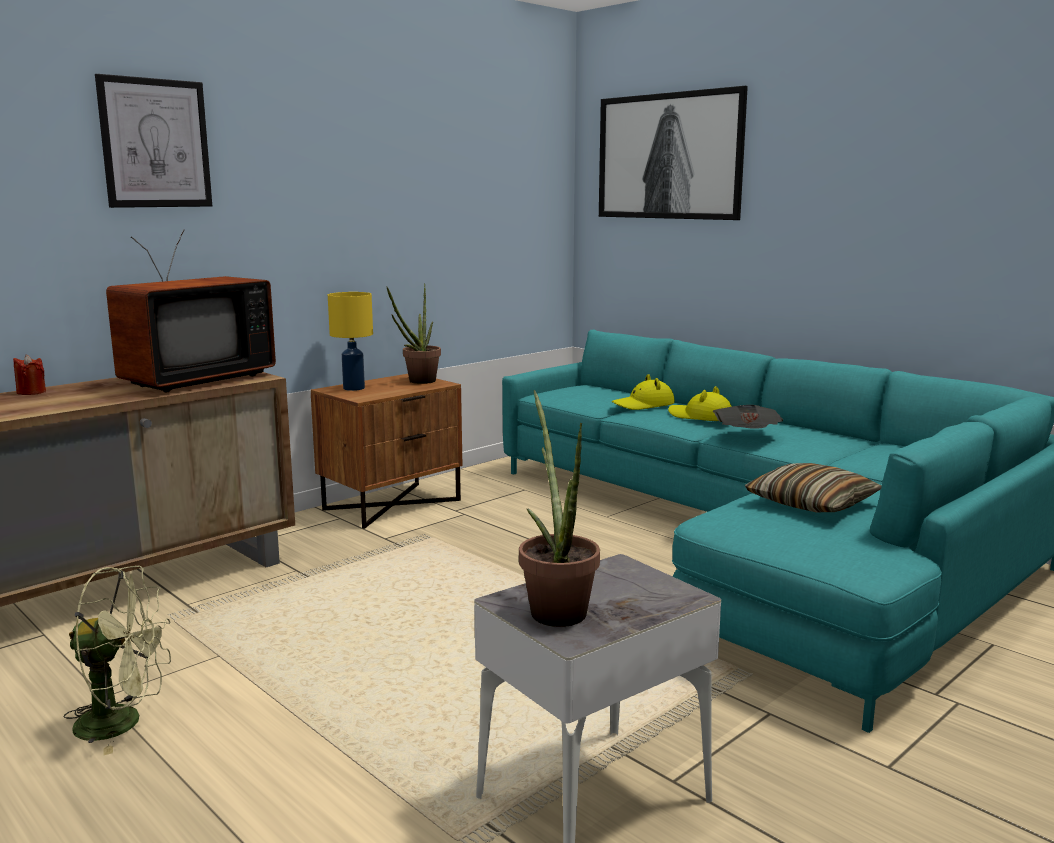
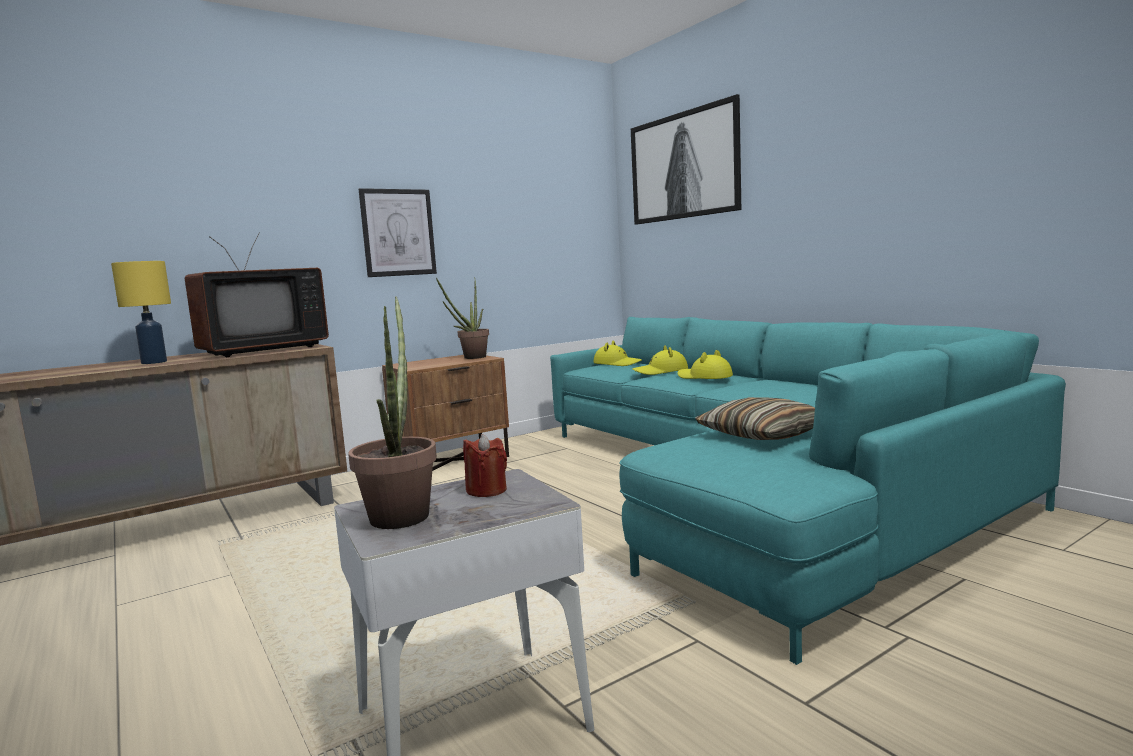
camera: 10 degrees right, 5 degrees down
red candle [13,355,46,395] -> red candle moved to [463,434,507,497]
green fan [63,566,171,755] -> none
picture [95,74,212,208] -> picture moved to [359,188,437,277]
yellow table lamp [328,292,373,391] -> yellow table lamp moved to [111,261,171,364]
newspaper [713,405,783,428] -> none
none -> yellow hat [593,341,642,366]

